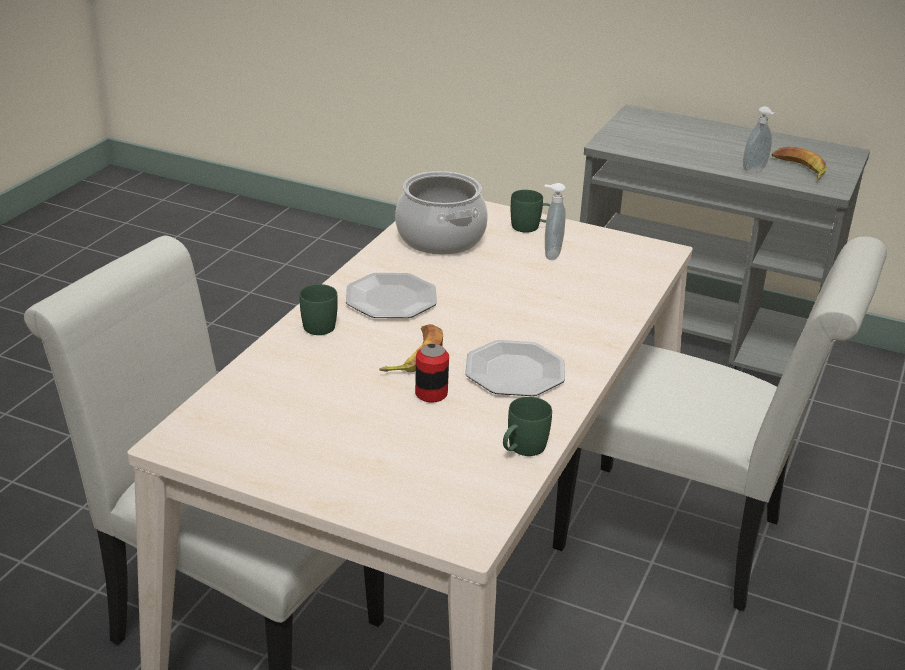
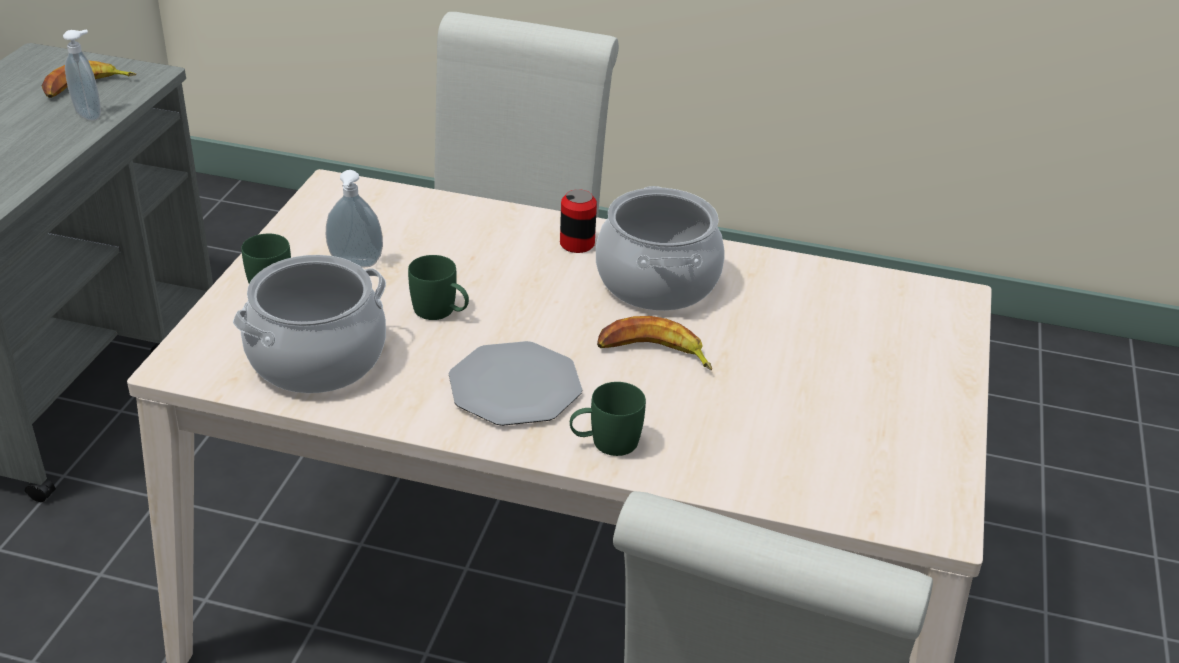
camera: 100 degrees left, 5 degrees up
can [415,344,449,403] -> can moved to [560,189,597,253]
plate [465,340,565,396] -> cooking pot [596,186,725,311]
green mug [503,397,552,456] -> green mug moved to [408,255,469,320]

